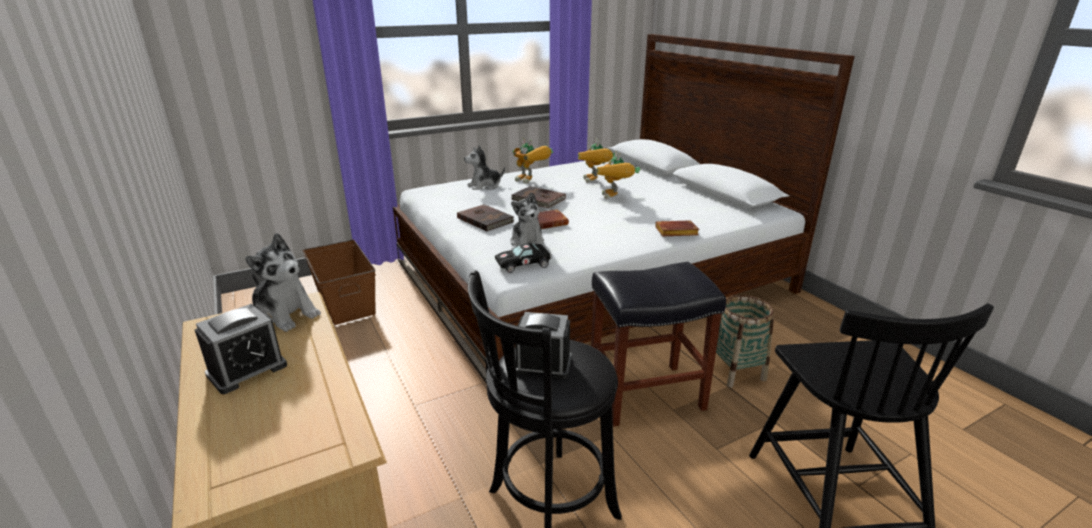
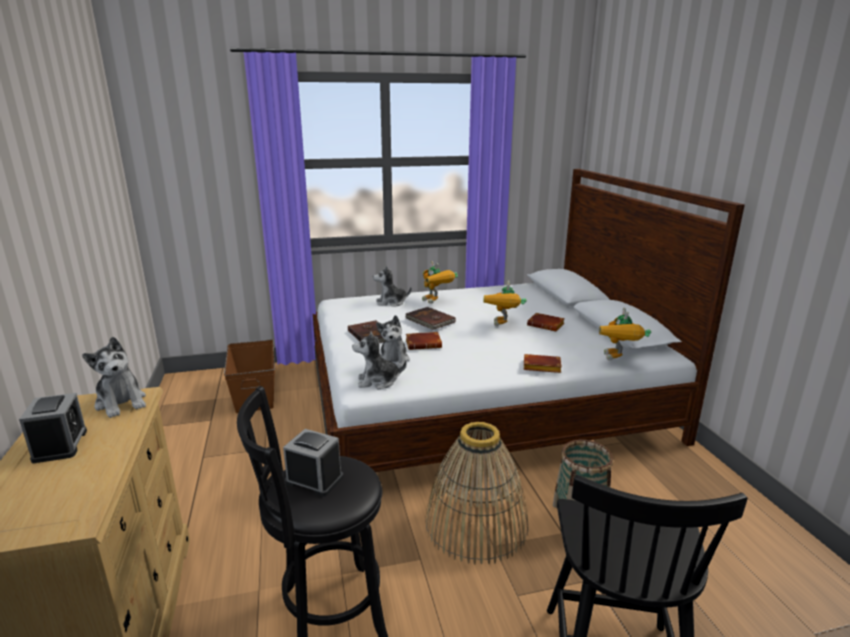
camera: 15 degrees right, 5 degrees down
alarm clock [194,304,287,394] -> alarm clock turned 75 degrees counterclockwise [19,393,87,463]
black toy car [495,243,552,273] -> plush toy [352,332,407,390]
toy robot [578,138,615,183] -> toy robot moved to [599,307,651,361]
black stool [591,262,726,426] -> basket [425,422,528,565]
none -> brown book [527,313,565,332]

